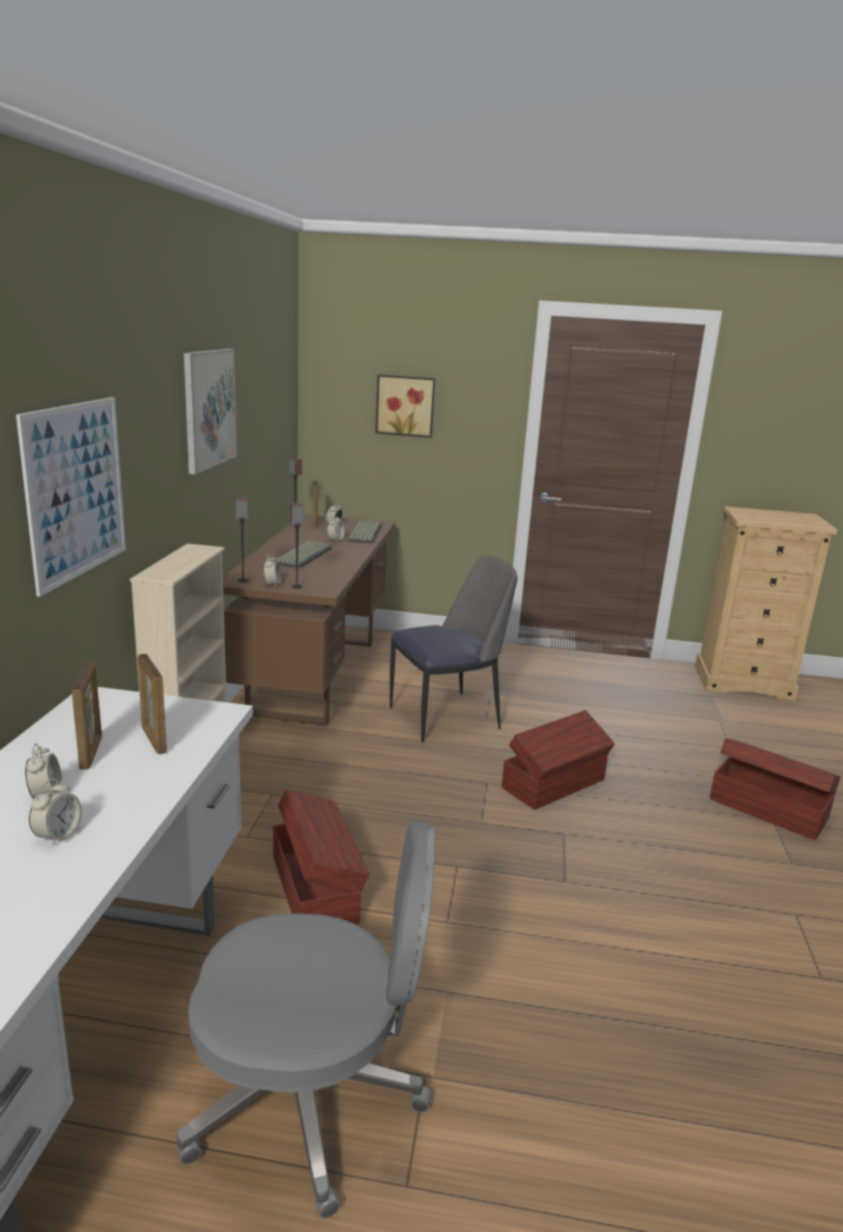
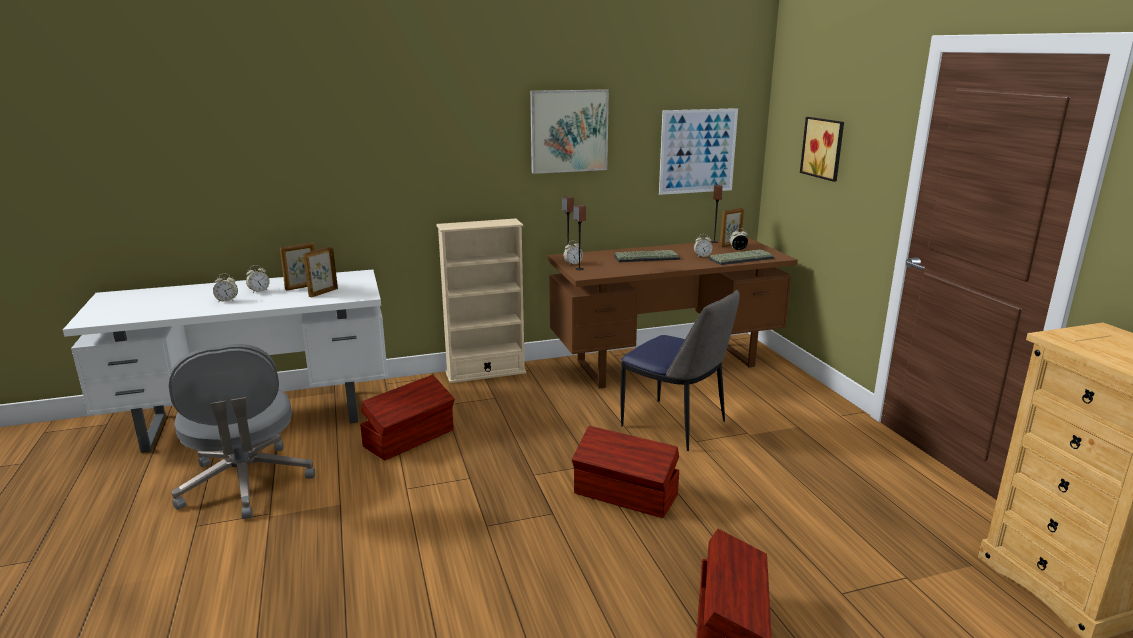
camera: 65 degrees right, 0 degrees up
picture [16,397,126,597] -> picture moved to [659,108,738,195]

